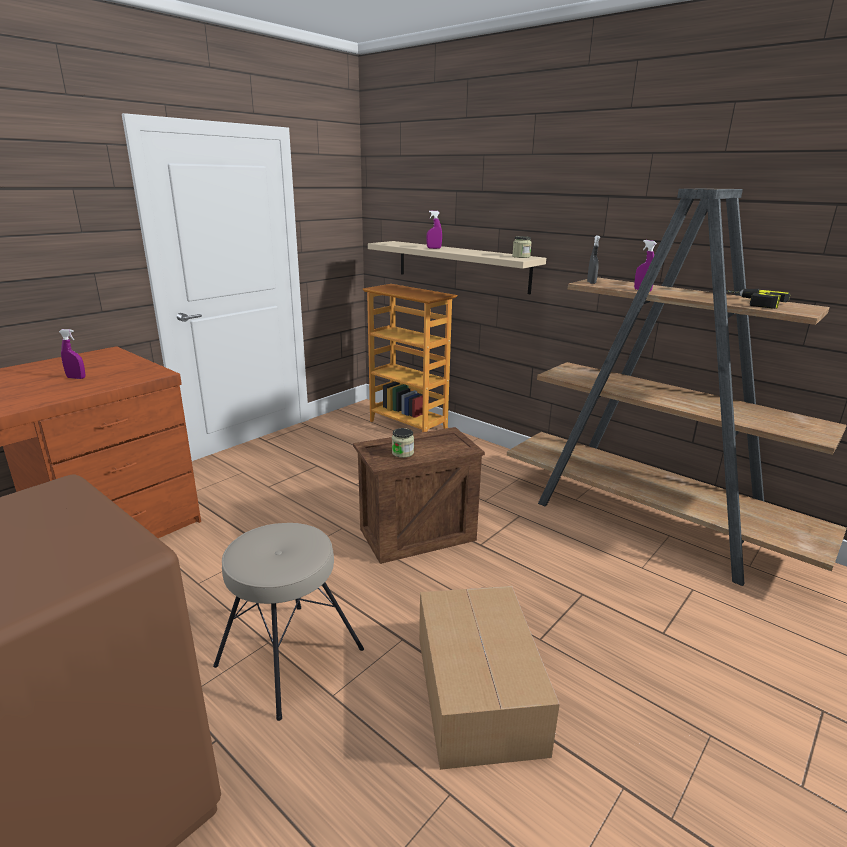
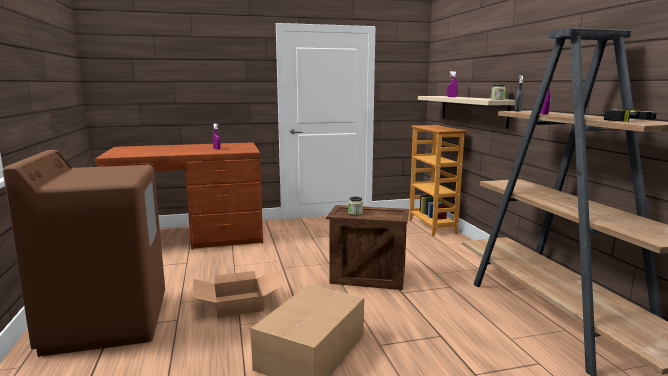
camera: 35 degrees right, 10 degrees down
beige stool [213,523,364,721] -> cardboard box [193,269,283,318]

